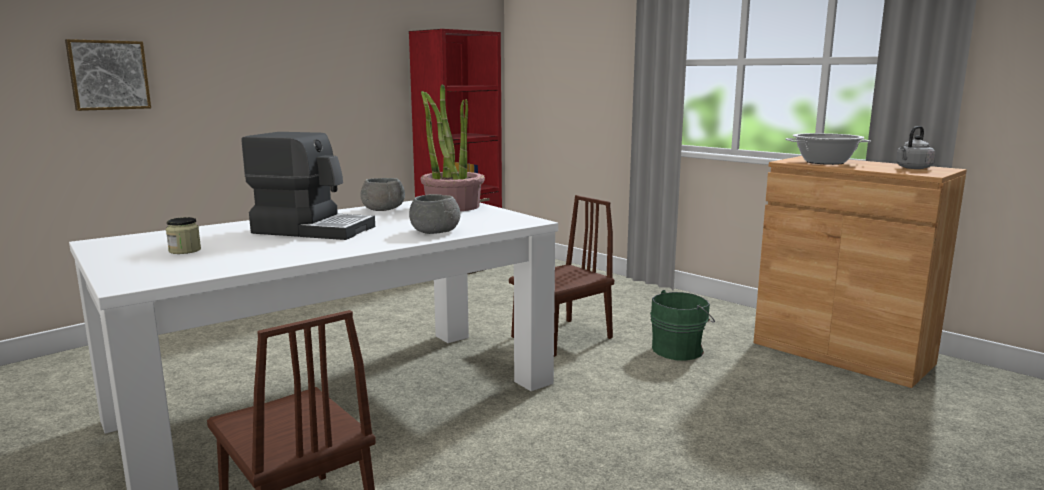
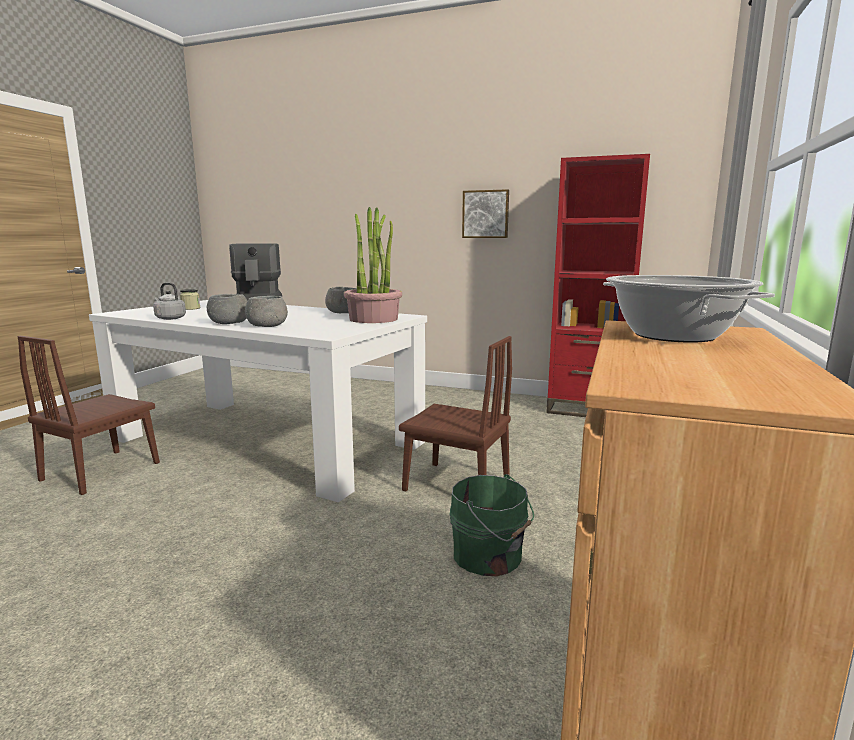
camera: 65 degrees right, 0 degrees up
picture [65,39,151,111] -> picture moved to [462,189,509,238]
grey kettle [896,126,935,169] -> grey kettle moved to [153,283,186,320]
none -> grey bowl [207,294,247,324]

